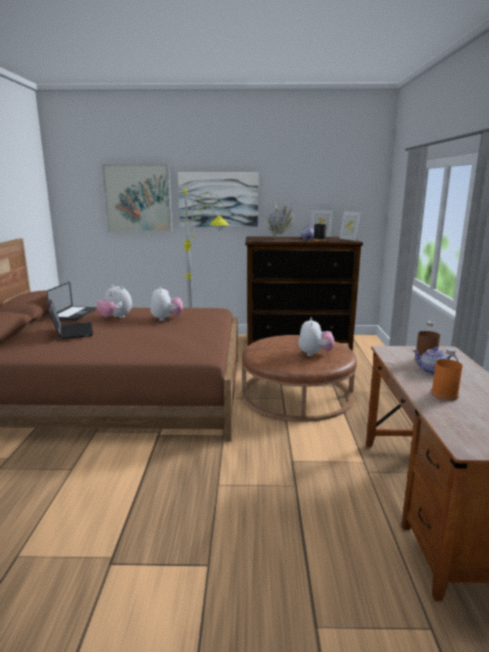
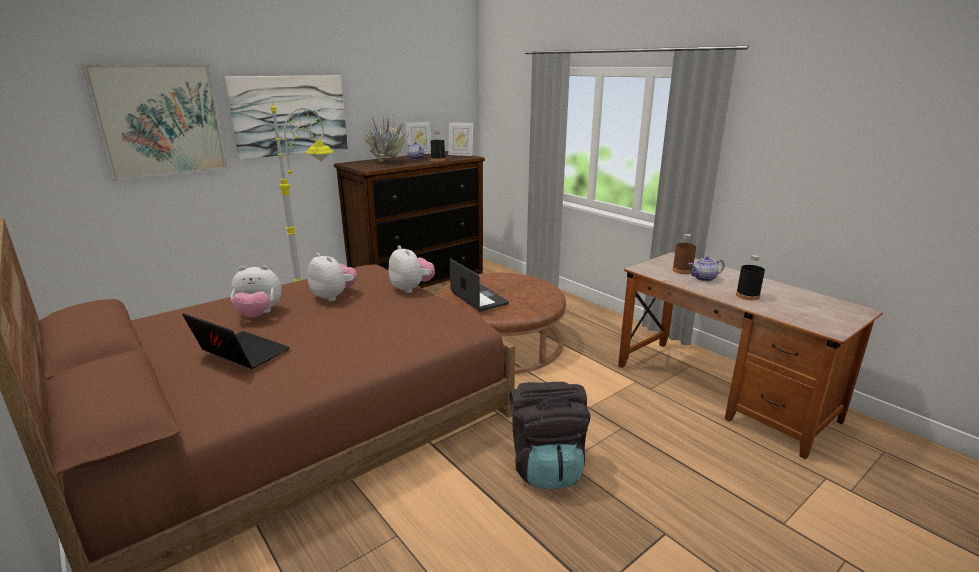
camera: 40 degrees left, 5 degrees up
laptop [47,282,96,321] -> laptop moved to [450,258,509,311]
plush toy [298,318,334,356] -> plush toy moved to [388,245,435,293]
orange bottle [431,349,463,401] -> black bottle [736,255,765,300]
none -> black backpack [510,382,591,489]

